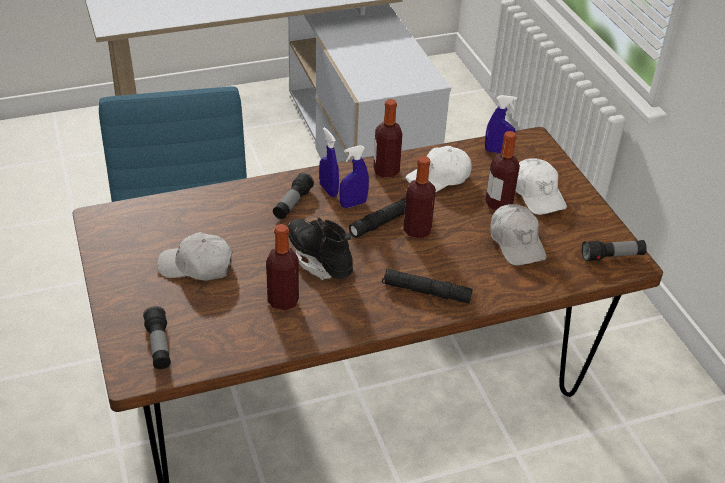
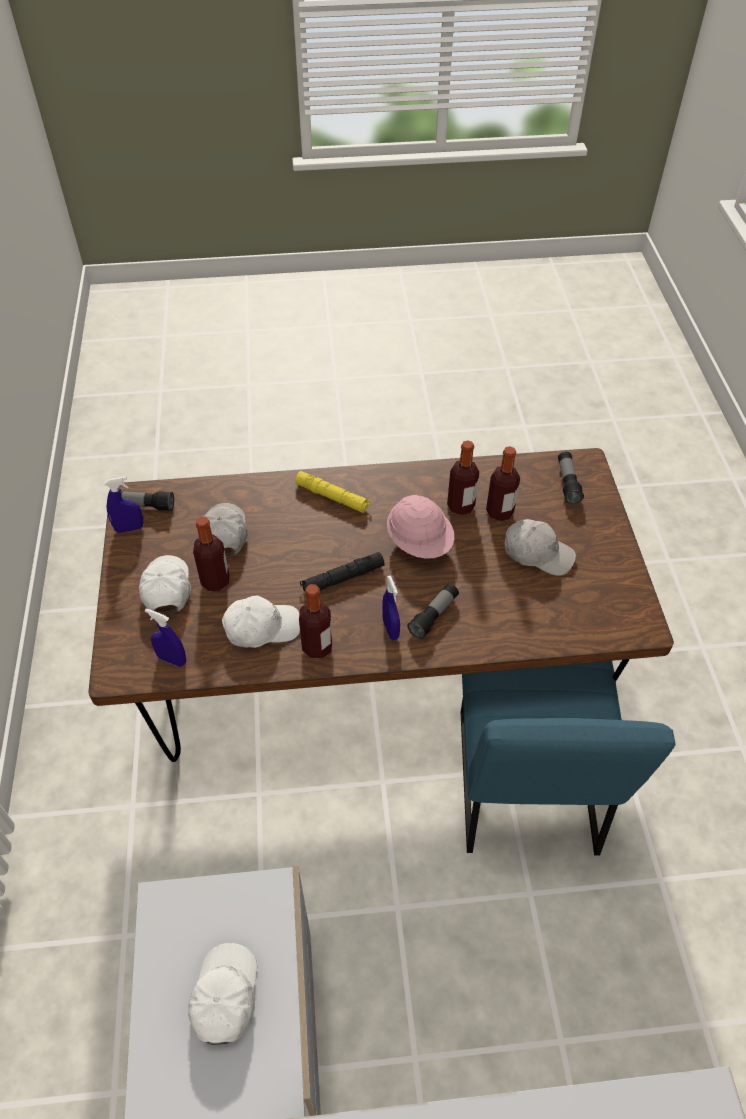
camera: 165 degrees left, 10 degrees up
black boot [287,217,353,280] -> pink hard hat [387,495,454,559]
blue spray bottle [339,145,369,208] -> blue spray bottle moved to [104,476,144,533]
black flashlight [382,269,472,304] -> yellow flashlight [295,471,371,513]
bottle [403,156,436,239] -> bottle moved to [486,446,520,522]
none -> white cap [188,943,257,1045]

